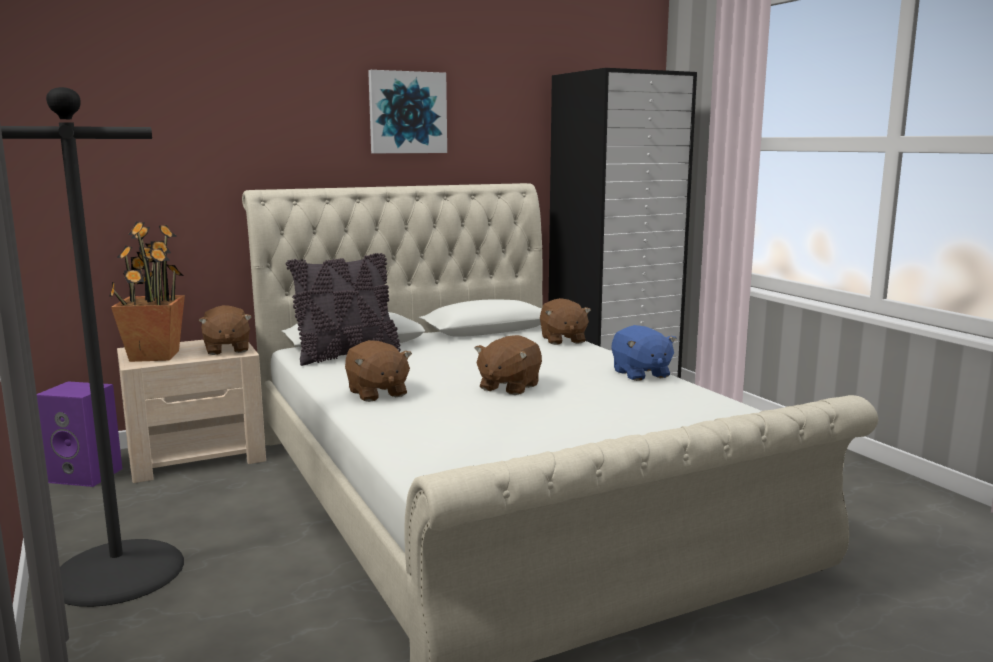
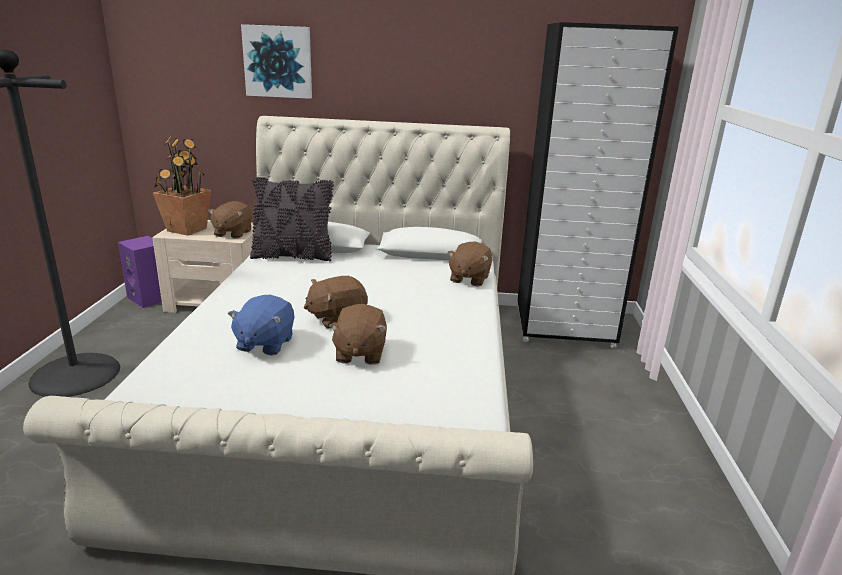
camera: 30 degrees right, 10 degrees up
brown plush toy [345,340,412,402] -> brown plush toy moved to [329,304,387,365]
picture [368,70,447,153] -> picture moved to [241,24,312,99]
blue plush toy [611,325,677,381] -> blue plush toy moved to [228,295,295,356]

